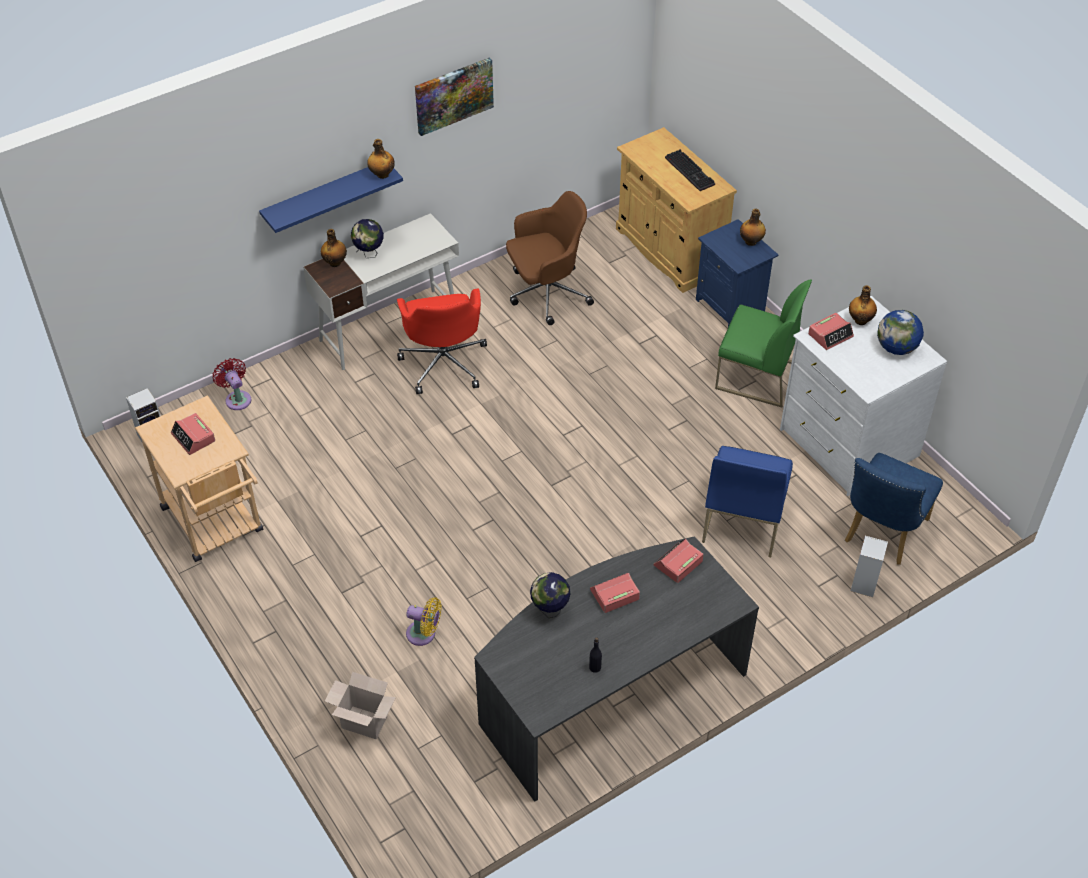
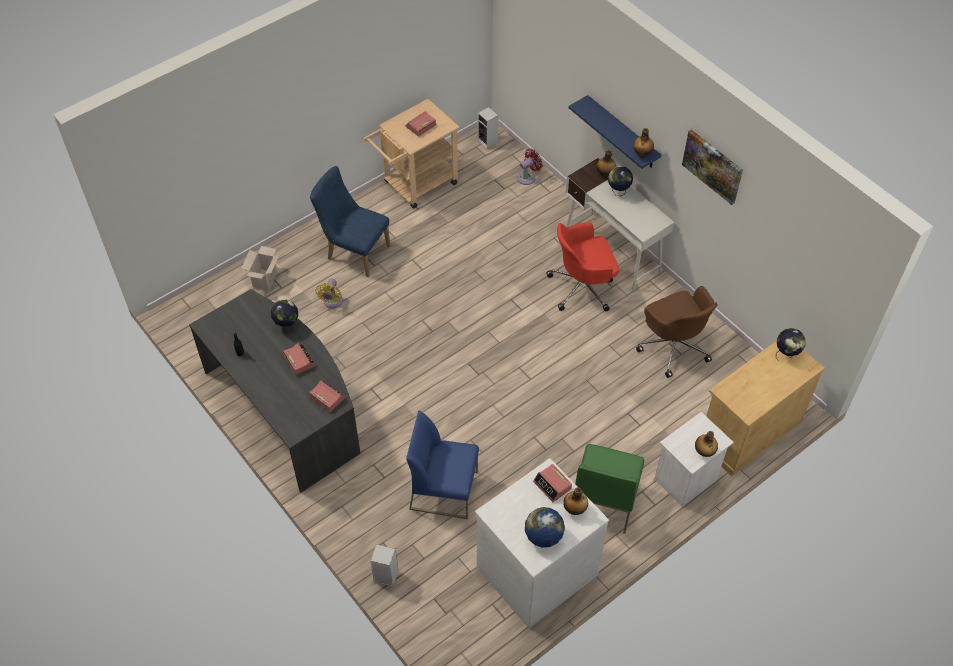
camera: 85 degrees right, 5 degrees up
keyboard [665,149,715,191] -> none
blue nightstand [696,219,778,327] -> white nightstand [654,412,734,507]
blue chair [845,453,943,565] -> blue chair moved to [310,166,391,277]
none -> globe [776,328,806,361]

